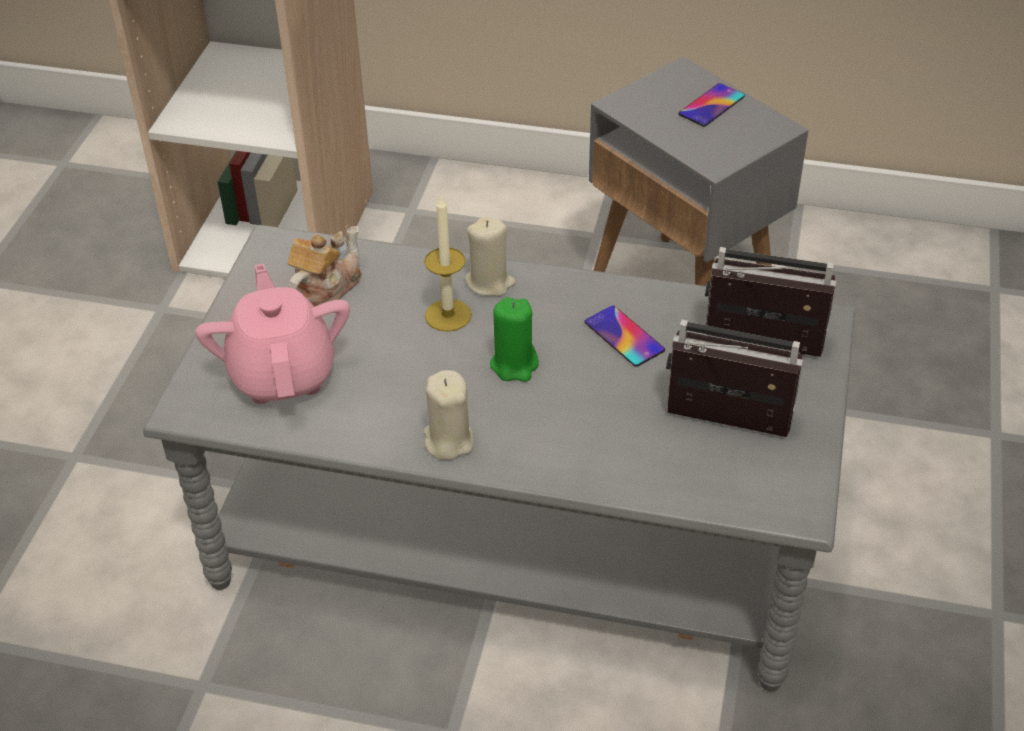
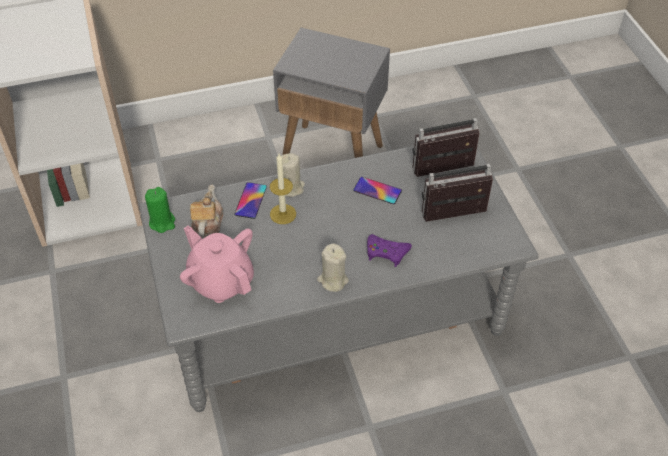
camera: 30 degrees left, 5 degrees up
green candle [490,297,539,382] -> green candle moved to [145,187,175,233]
phone [678,83,745,126] -> phone moved to [234,182,267,219]
none -> purple game controller [367,234,412,267]

